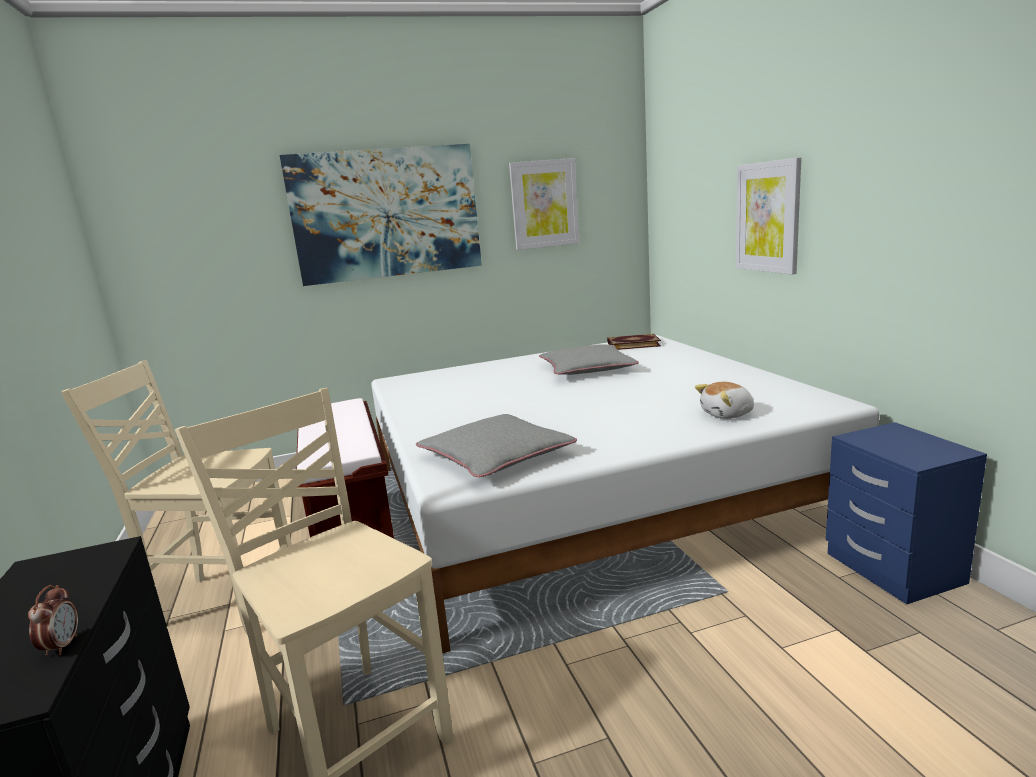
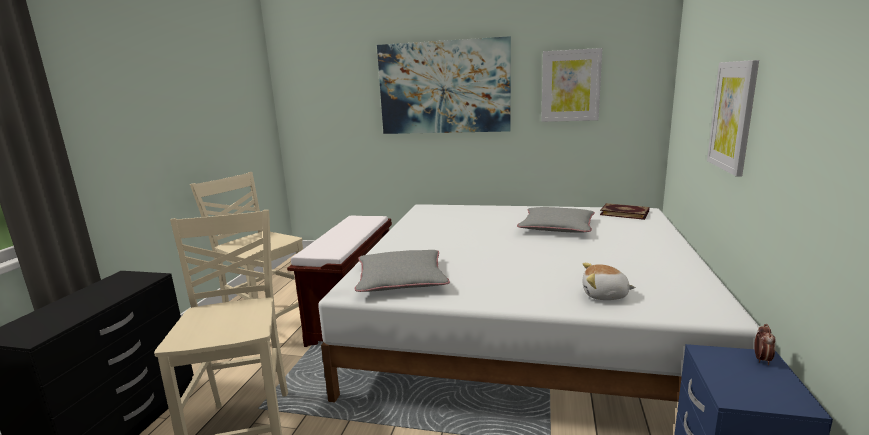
camera: 30 degrees right, 0 degrees up
alarm clock [28,585,78,656] -> alarm clock moved to [754,324,776,365]

